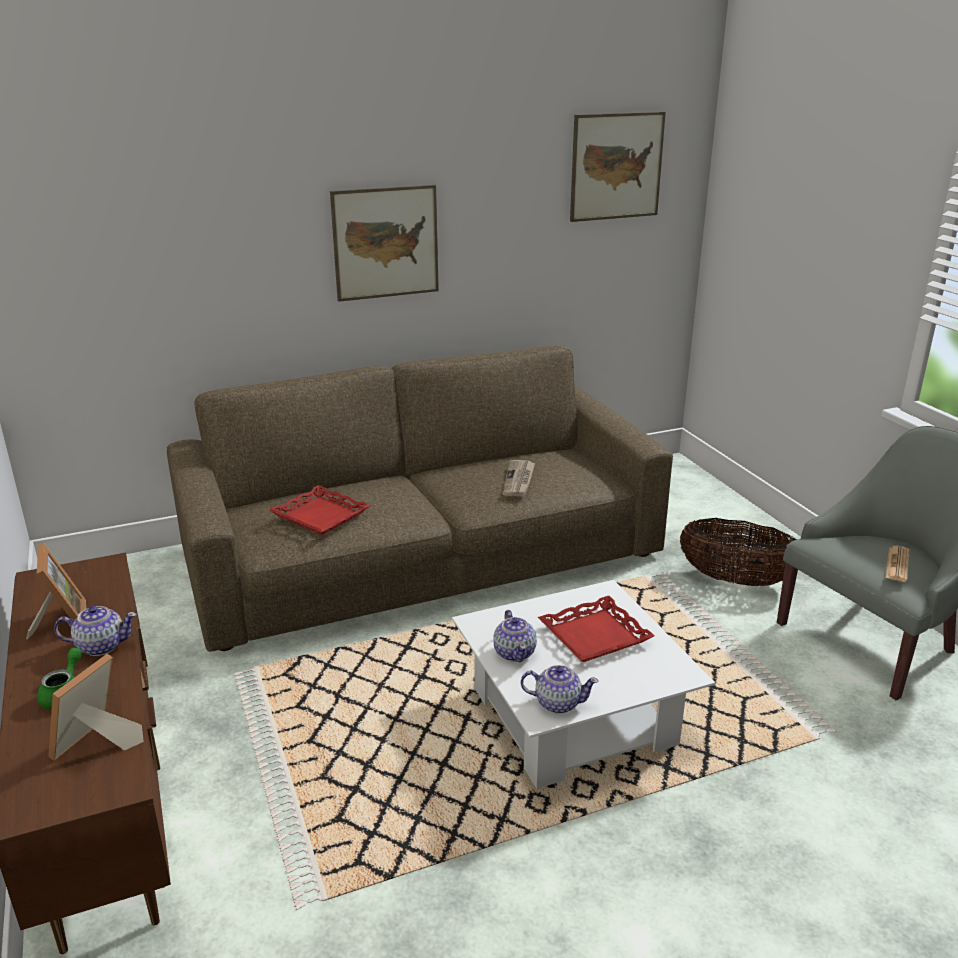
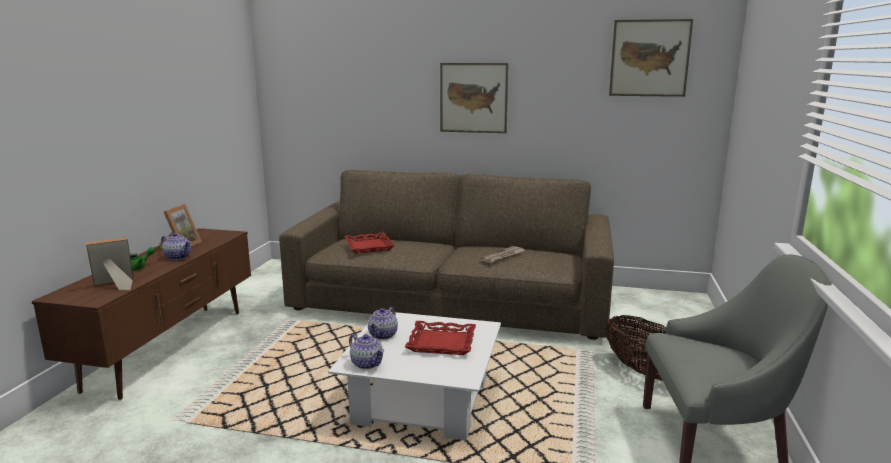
camera: 35 degrees right, 10 degrees down
newspaper [885,546,910,582] -> none

